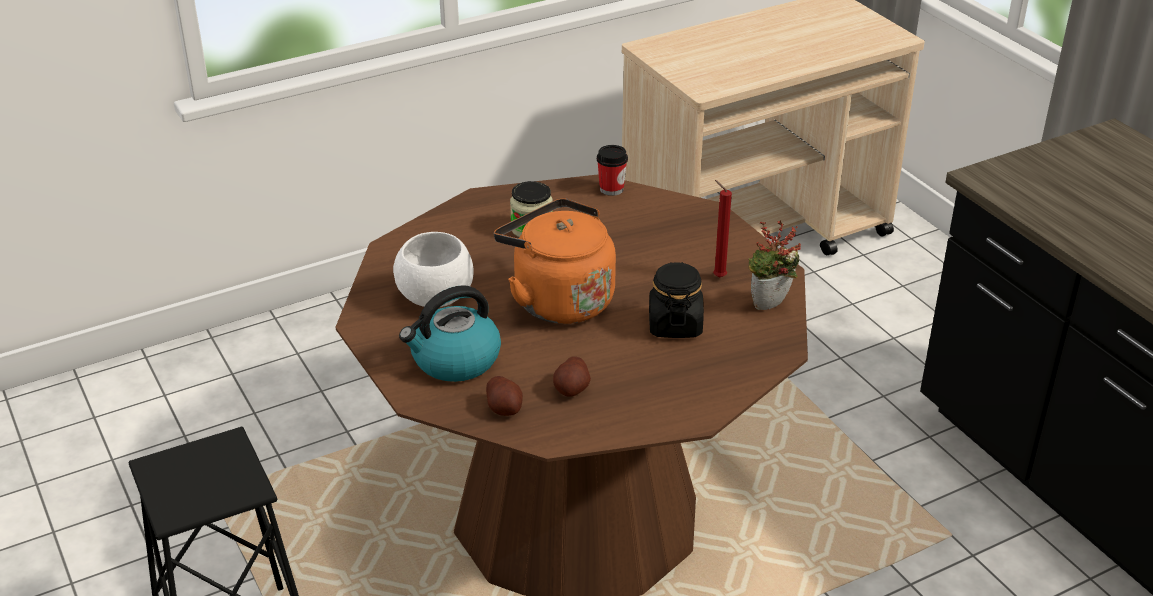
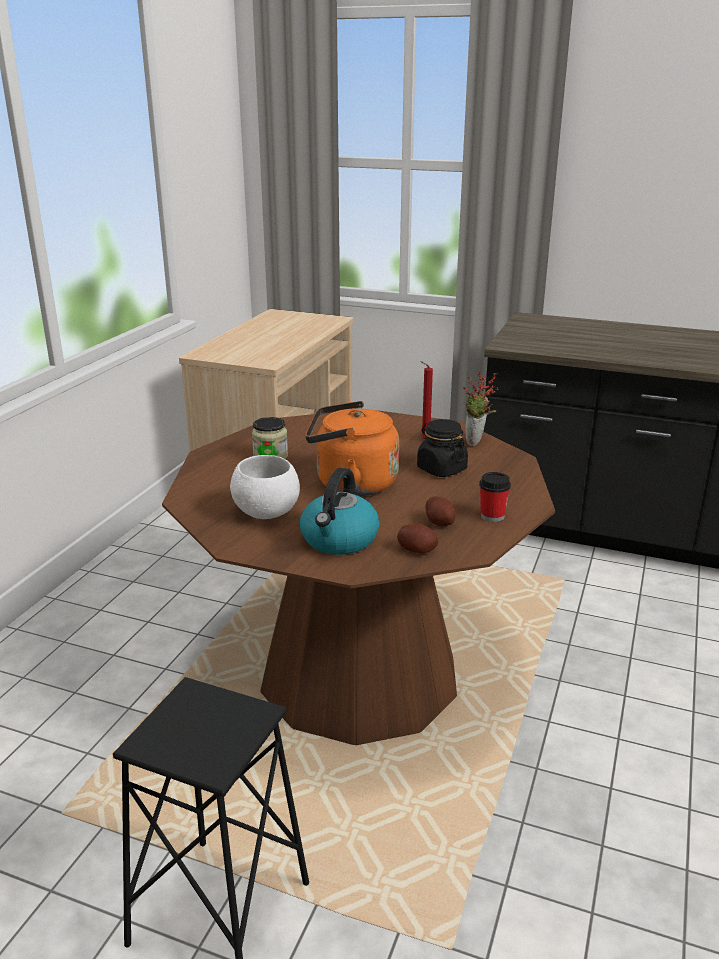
camera: 40 degrees left, 10 degrees down
cup [597,145,628,196] -> cup moved to [479,472,511,522]

